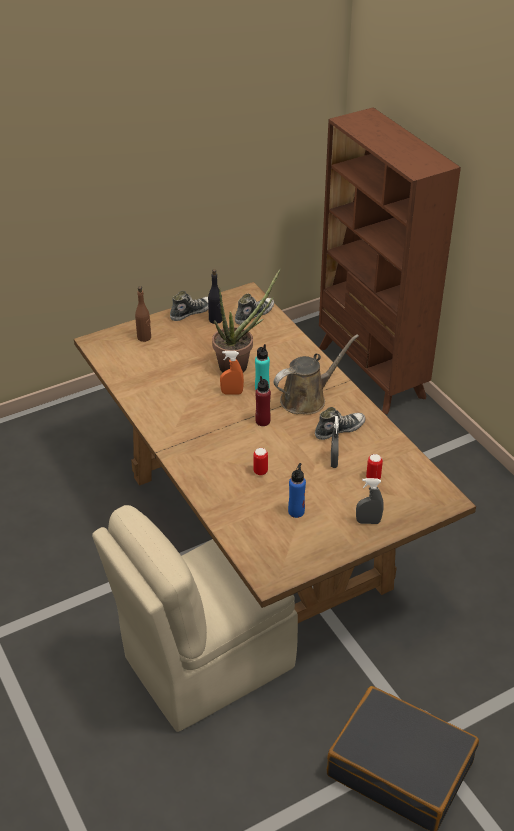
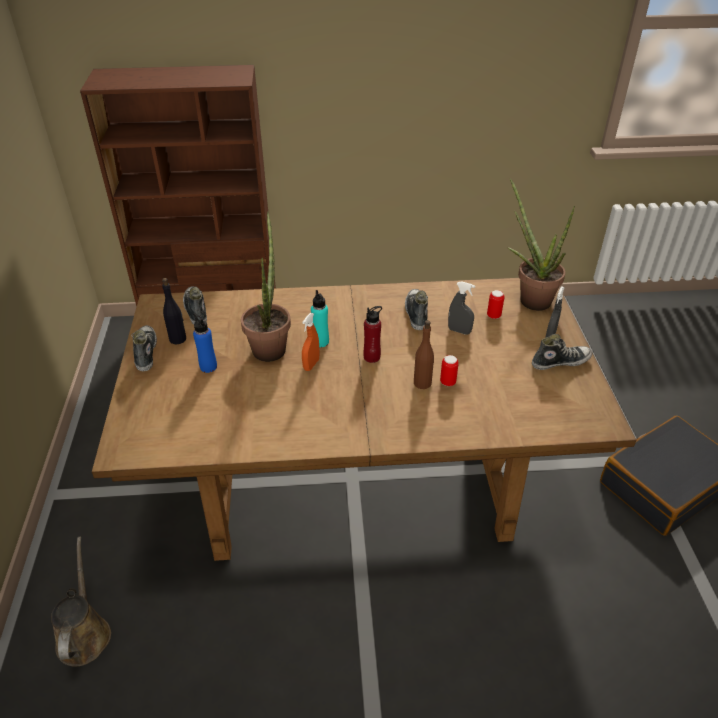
camera: 65 degrees left, 0 degrees up
beige chair [92,505,298,732] -> none
brown bottle [135,286,151,342] -> brown bottle moved to [414,320,434,389]
brown watering can [274,334,359,414] -> brown watering can moved to [51,537,111,666]
blue bottle [288,463,306,518] -> blue bottle moved to [193,313,217,373]
none -> potted plant [508,178,575,311]
none -> shoe [532,334,593,370]

